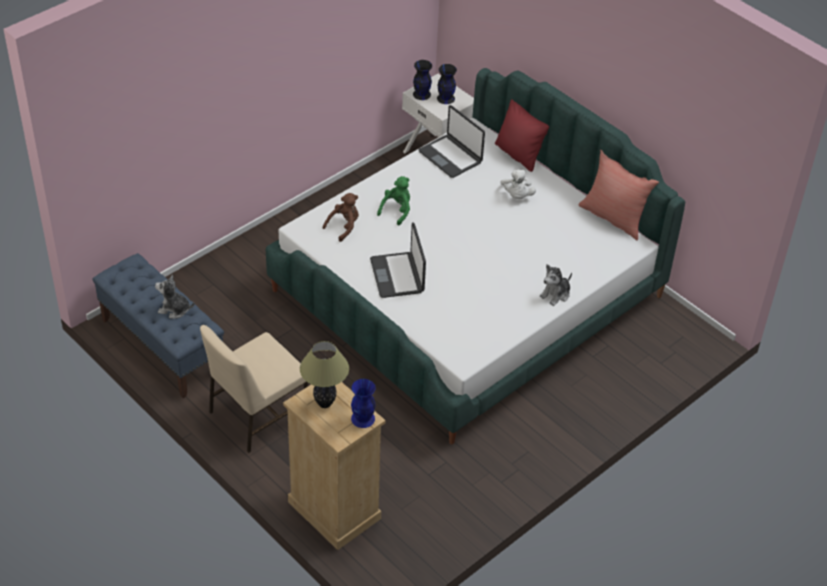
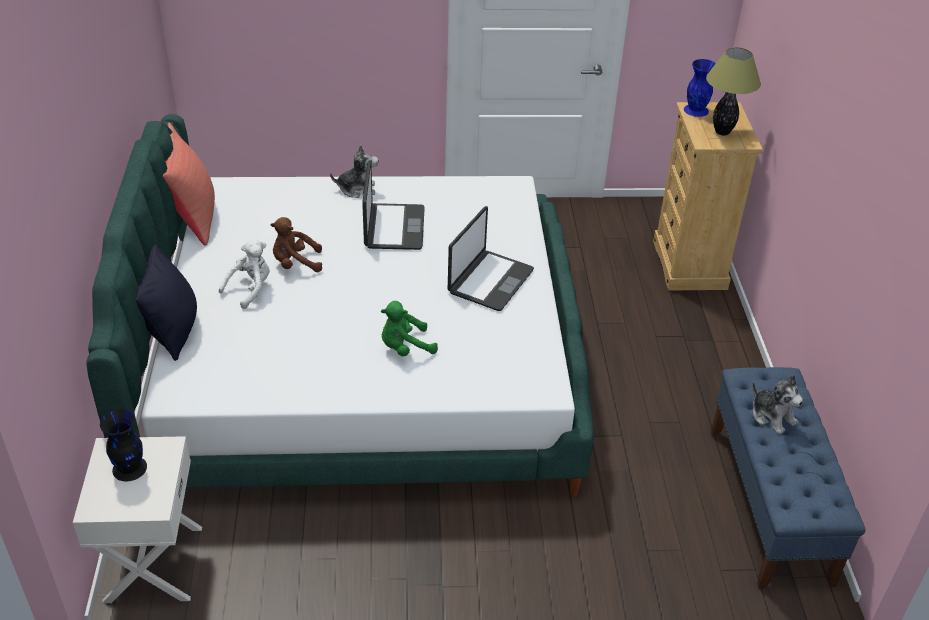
camera: 140 degrees left, 5 degrees down
beige chair [200,325,308,453] -> none
brown plush toy [322,193,359,242] -> brown plush toy moved to [271,217,322,272]
black vase [413,60,432,100] -> none
laptop [419,105,485,178] -> laptop moved to [362,160,425,250]
red pillow [495,99,549,172] -> black pillow [136,245,197,361]

